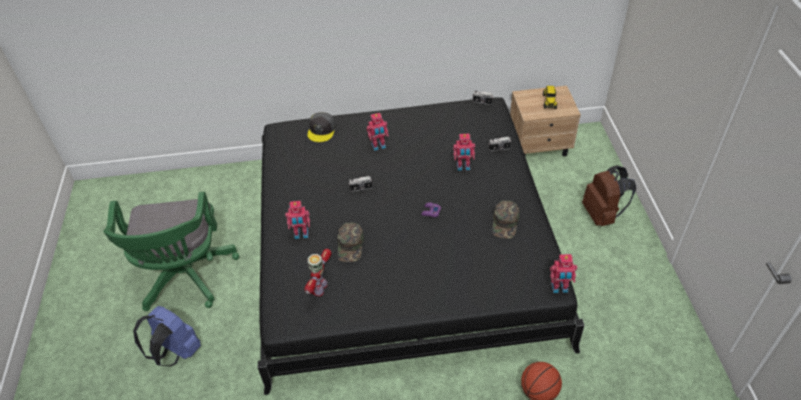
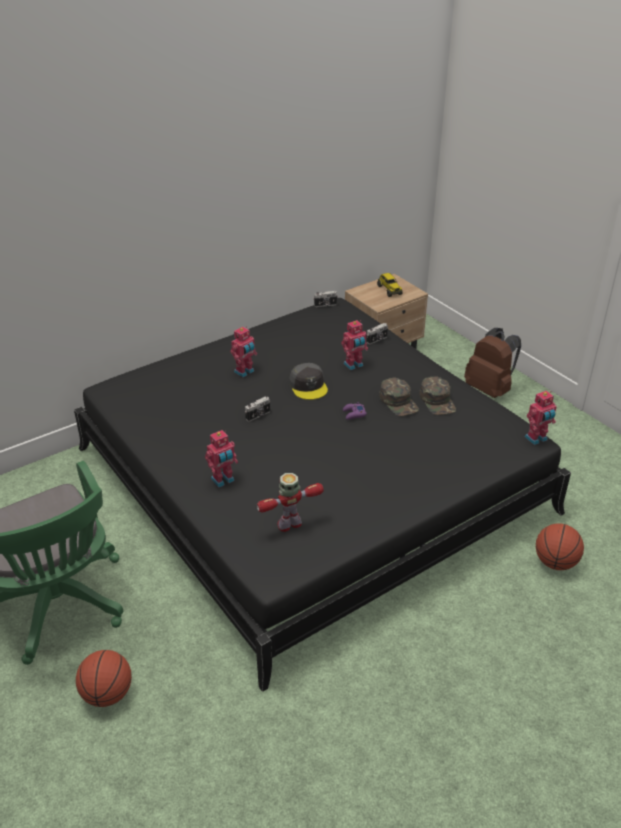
camera: 30 degrees left, 10 degrees down
blue backpack [133,306,201,366] -> basketball [76,650,132,707]
toy robot [304,249,331,296] -> toy robot turned 75 degrees clockwise [257,473,324,532]
grey cap [307,112,336,142] -> grey cap moved to [289,363,328,400]
green cap [337,222,364,262] -> green cap moved to [379,378,419,416]

